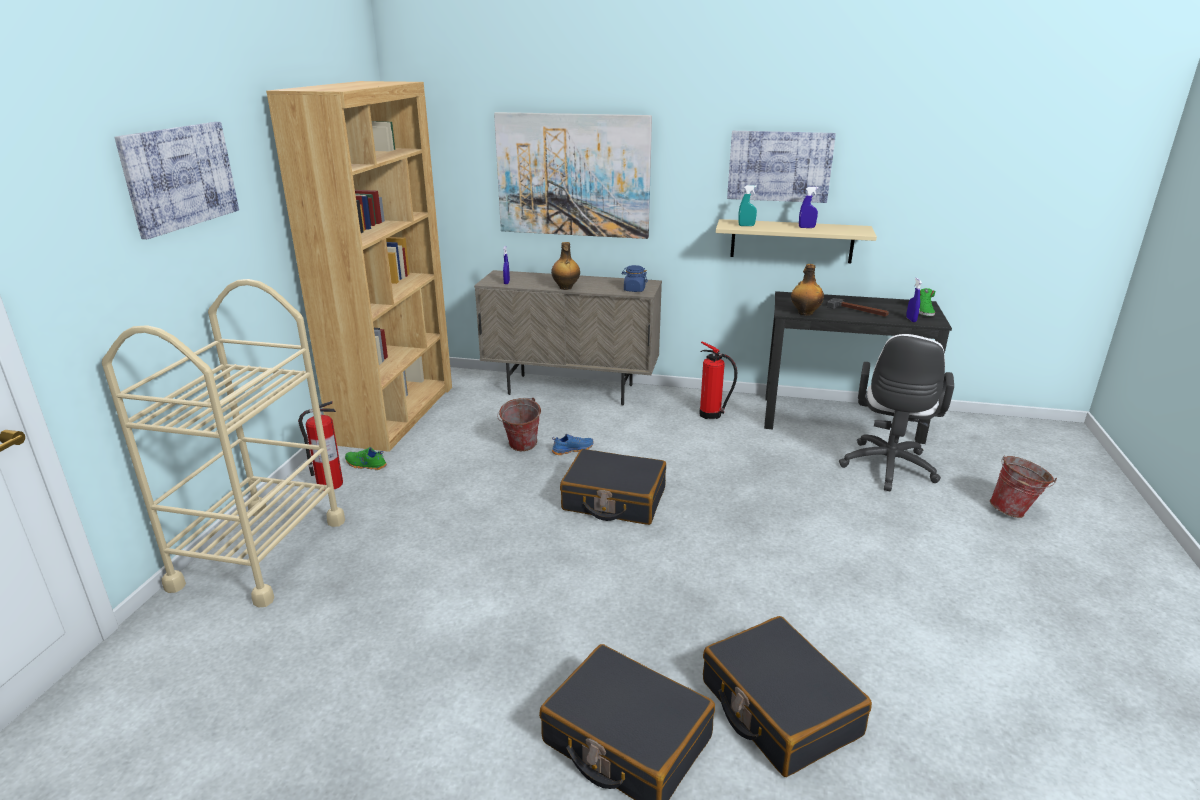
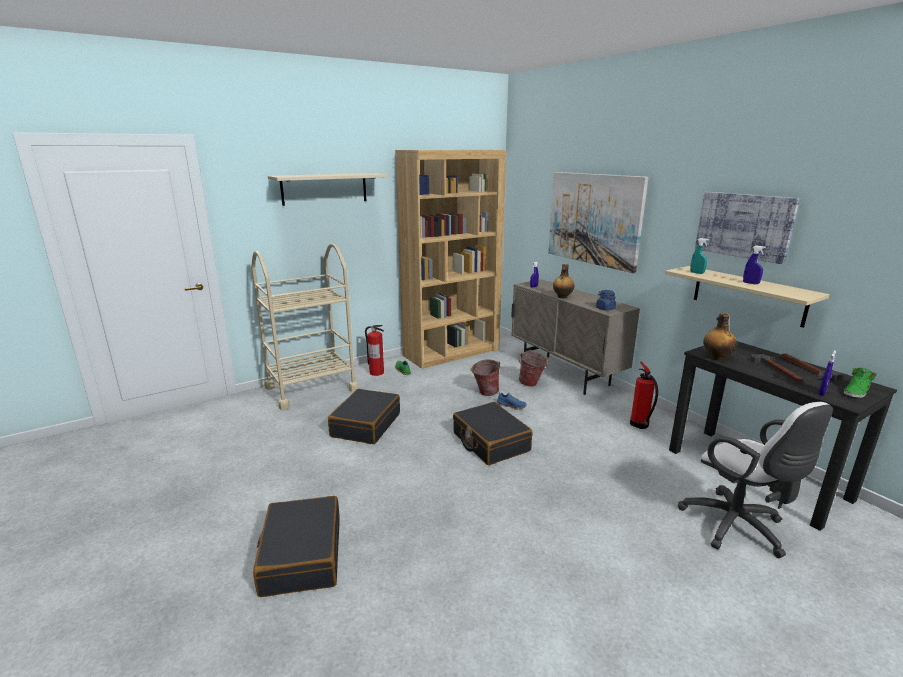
camera: 45 degrees right, 5 degrees down
picture [114,122,239,239] -> beige shelf [268,173,388,206]
black suitcase [703,616,872,777] -> black suitcase moved to [328,389,400,444]
white office chair [839,334,954,491] -> white office chair turned 90 degrees counterclockwise [678,402,833,558]
bucket [990,455,1057,518] -> bucket moved to [518,350,548,386]
none -> hammer [781,353,842,381]

